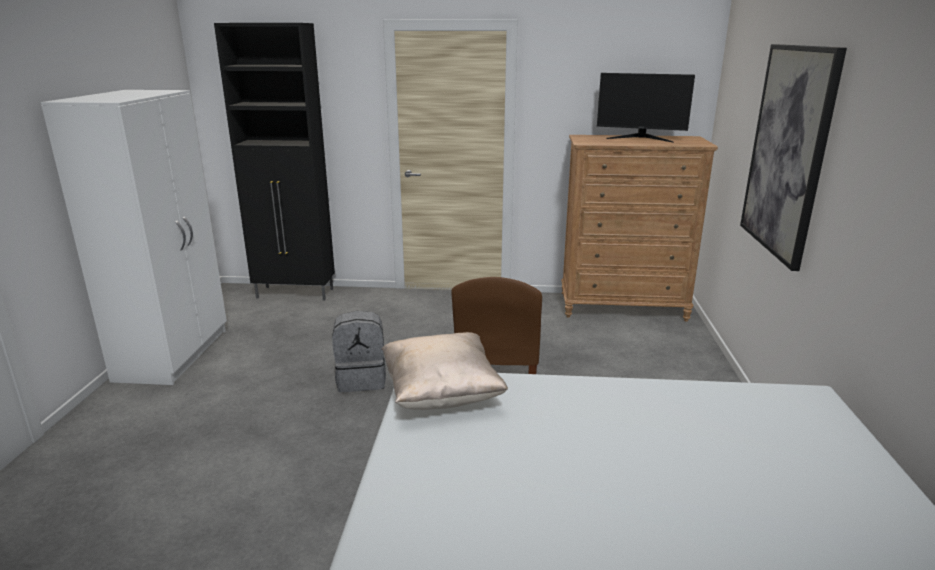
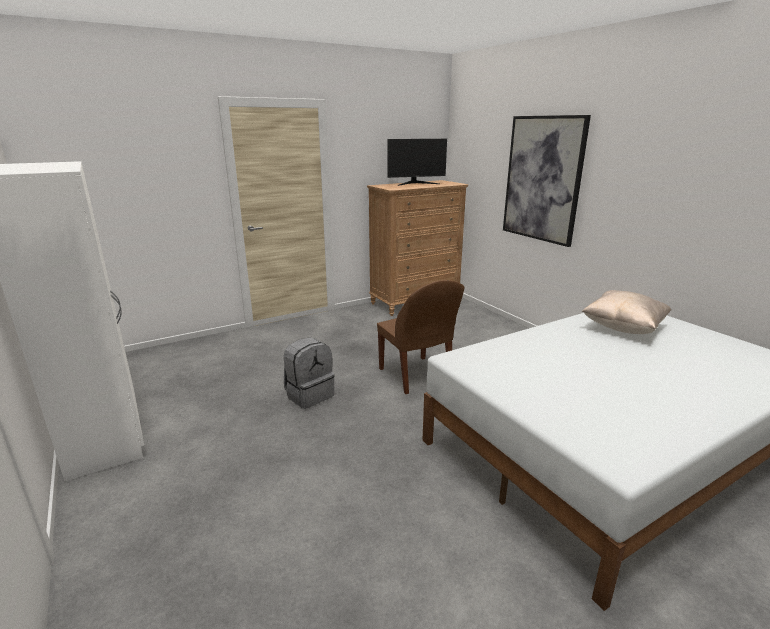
camera: 35 degrees left, 0 degrees up
black cabinet [214,23,335,301] -> none
beige pillow [382,332,508,410] -> beige pillow moved to [581,290,671,334]

